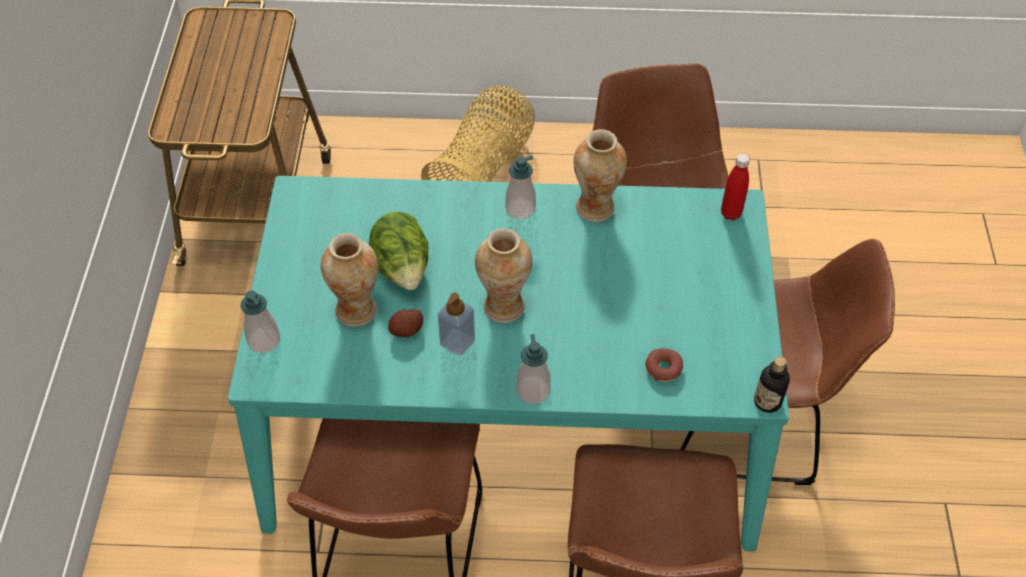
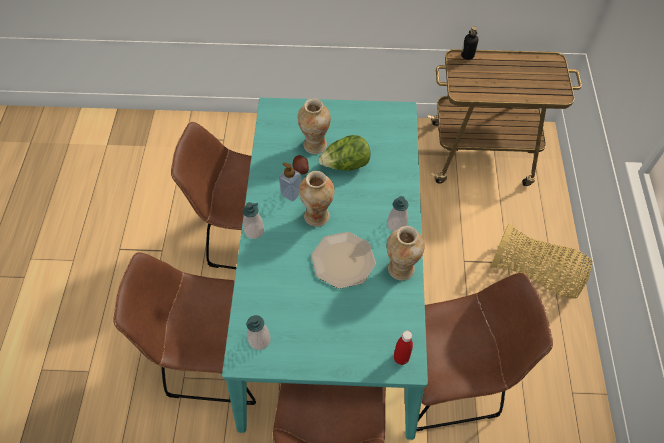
camera: 90 degrees right, 5 degrees up
soap dispenser [240,290,280,353] -> soap dispenser moved to [246,315,271,350]
donut [645,348,683,382] -> none
bottle [754,356,790,413] -> bottle moved to [461,26,478,60]
none -> plate [311,232,376,289]

